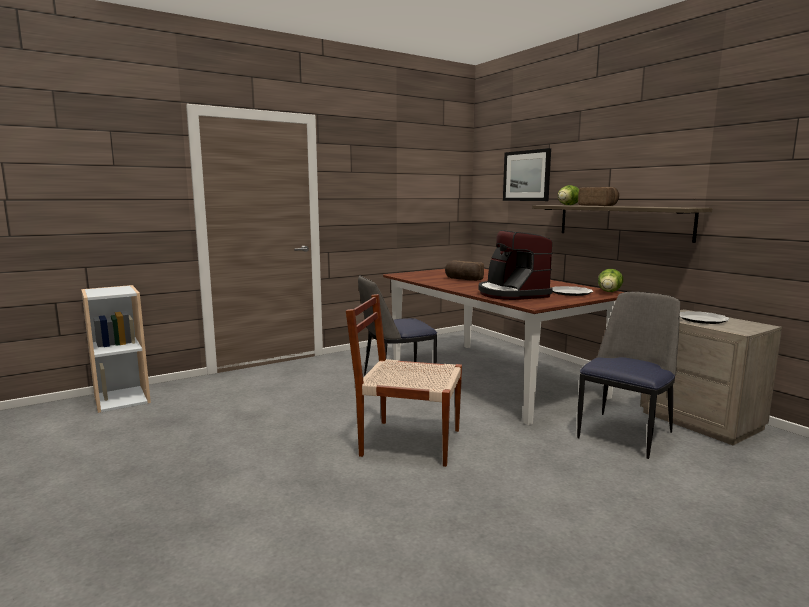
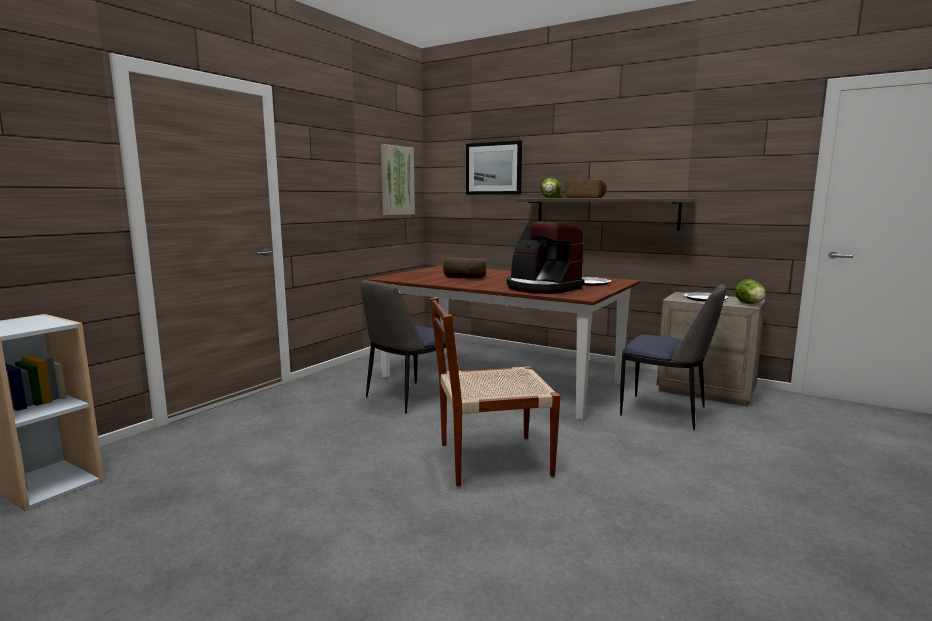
camera: 25 degrees left, 0 degrees up
chair [577,292,680,459] -> chair turned 105 degrees clockwise [620,284,726,430]
lettuce [598,269,623,292] -> lettuce moved to [735,279,766,304]
none -> picture [381,144,415,215]

